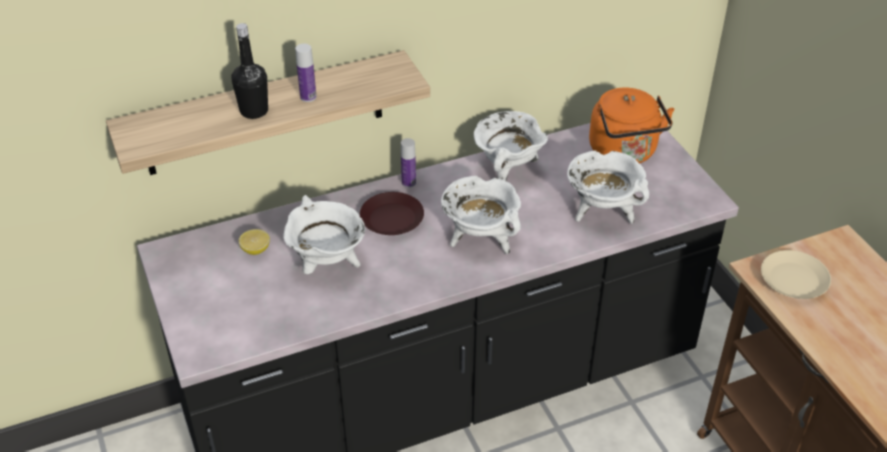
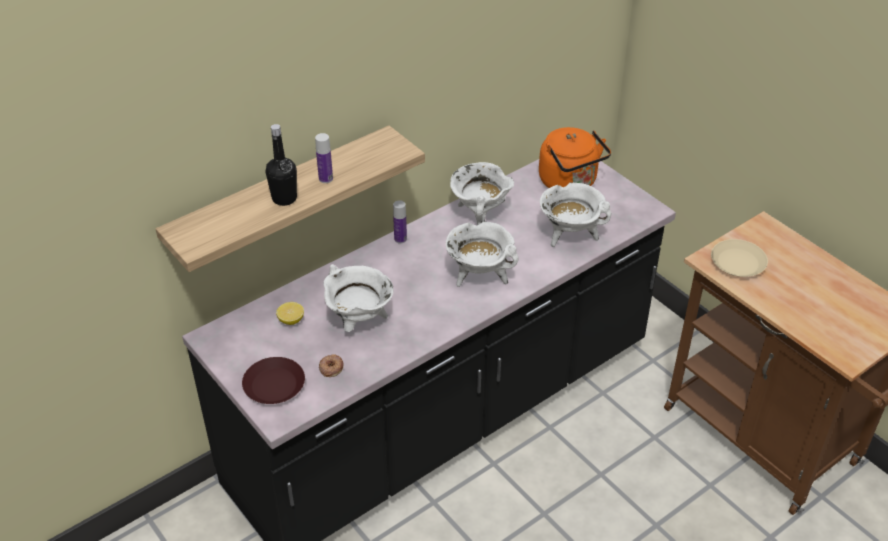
camera: 15 degrees left, 0 degrees up
brown plate [360,192,424,235] -> brown plate moved to [242,357,305,404]
none -> donut [319,354,344,377]

